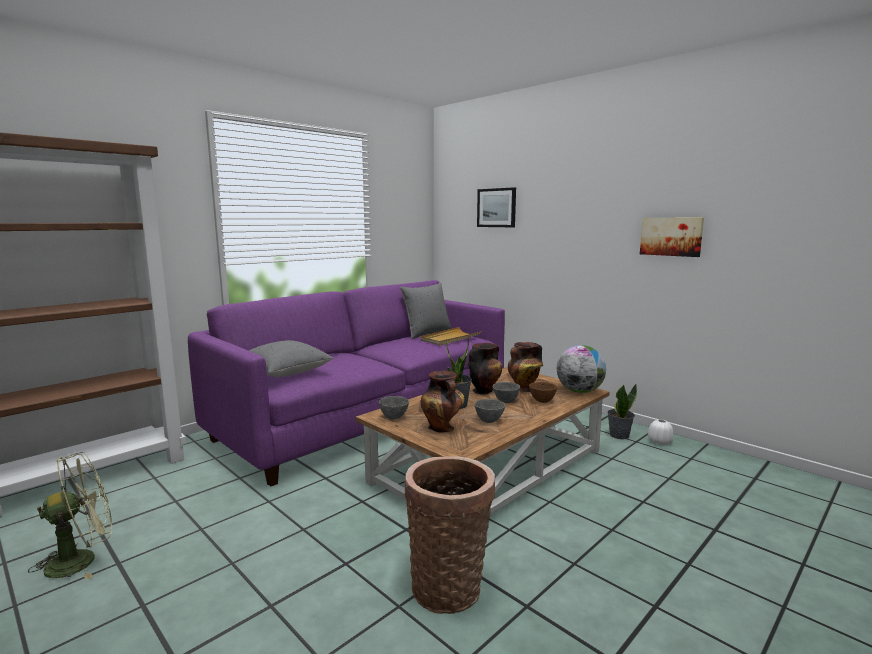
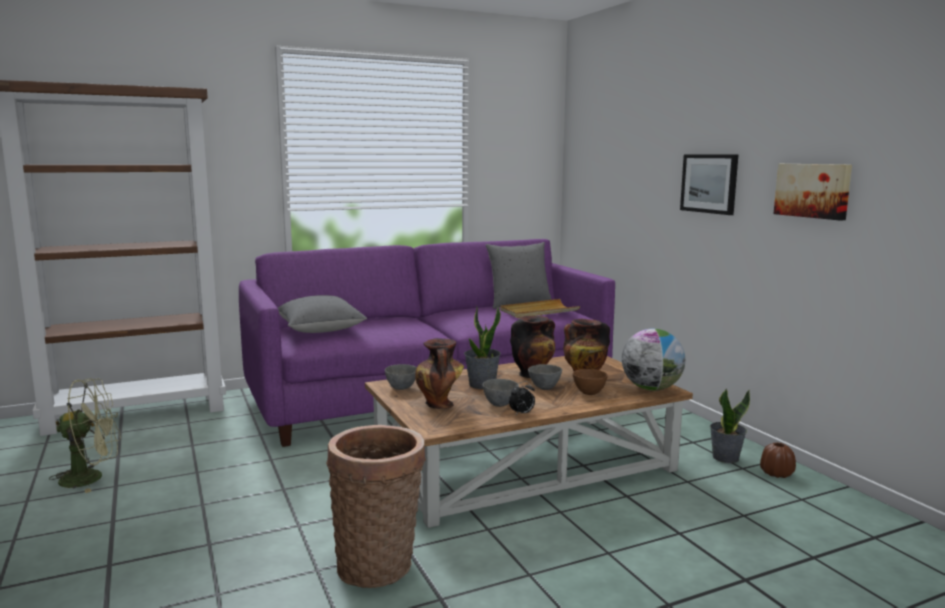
camera: 20 degrees right, 0 degrees up
picture [477,187,516,227] -> picture moved to [680,154,739,215]
white vase [648,419,673,445] -> brown vase [760,442,796,478]
none -> alarm clock [509,381,535,415]

